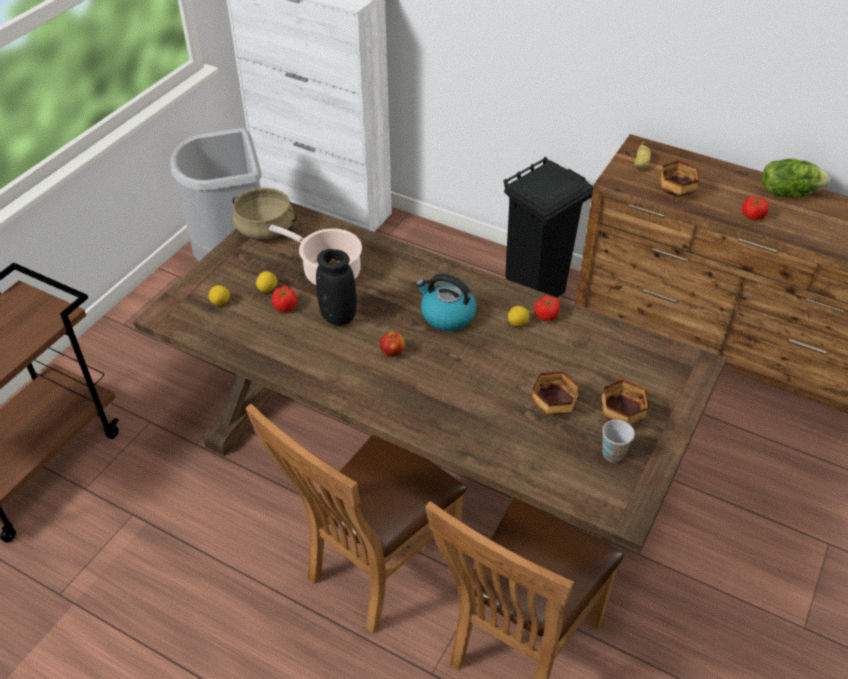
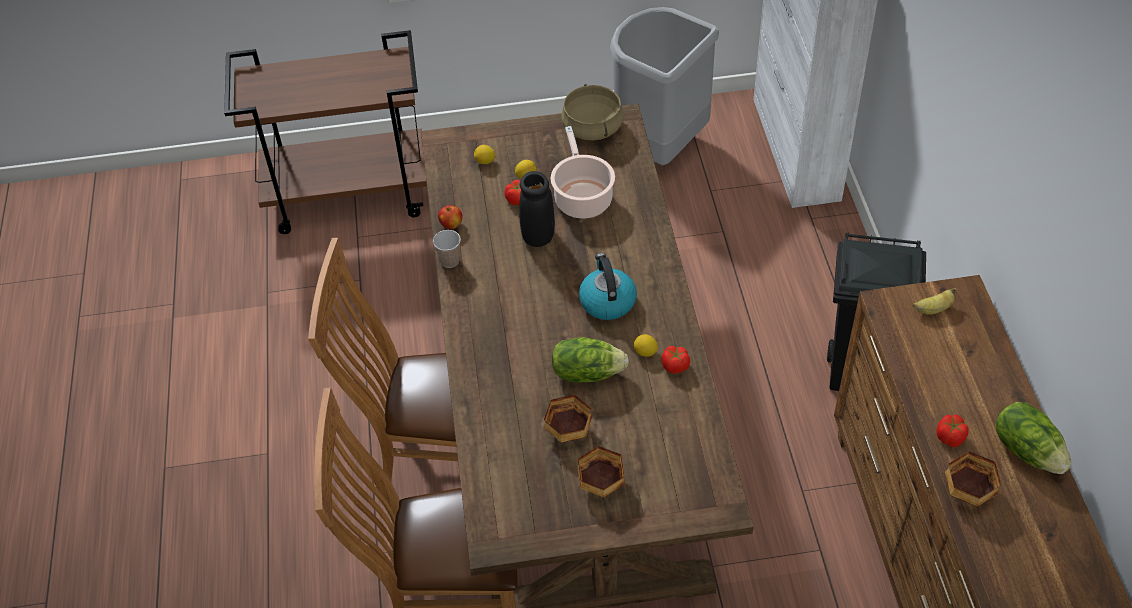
camera: 55 degrees right, 5 degrees up
apple [380,331,405,357] -> apple moved to [438,205,463,229]
cup [602,420,635,463] -> cup moved to [433,230,461,268]
bowl [660,161,700,197] -> bowl moved to [945,452,1001,506]
none -> lettuce [552,337,629,383]

